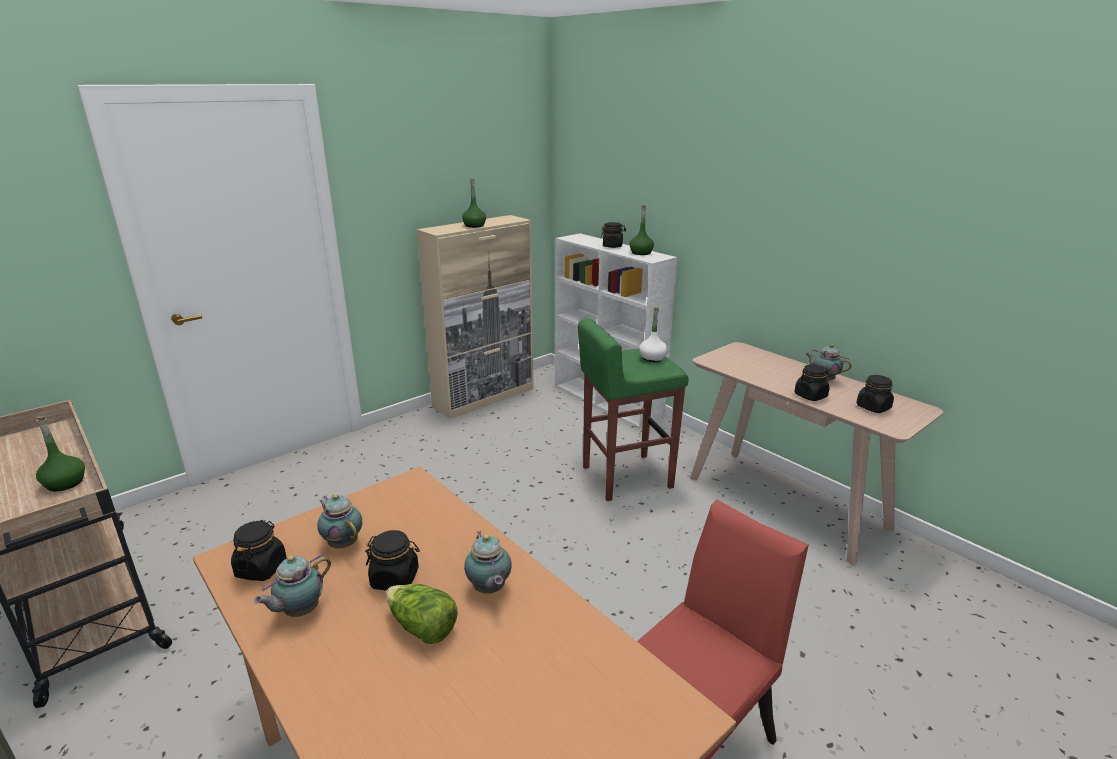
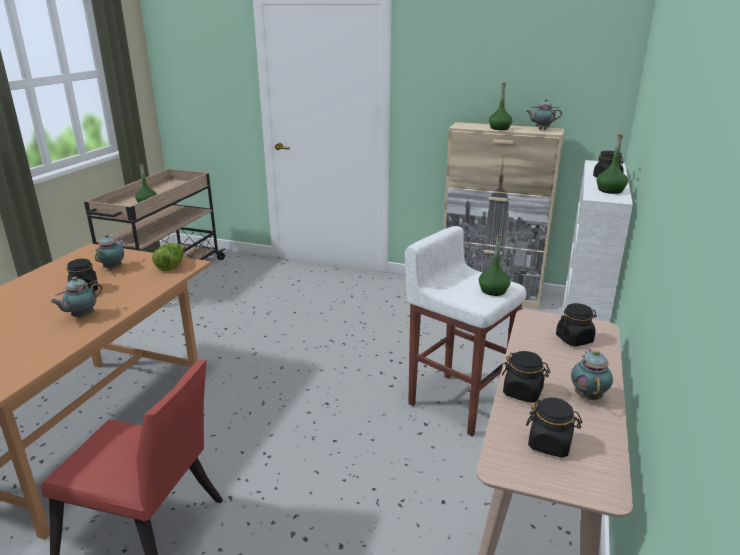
camera: 60 degrees right, 0 degrees up
black jar [231,520,287,581] -> black jar moved to [556,303,597,346]
teapot [254,553,331,617] -> teapot moved to [527,99,562,130]
lettuce [386,584,458,644] -> lettuce moved to [152,243,184,271]
green stool [578,318,689,501] -> white stool [405,226,526,436]
white bottle [639,307,667,362] -> green bottle [479,235,511,296]

